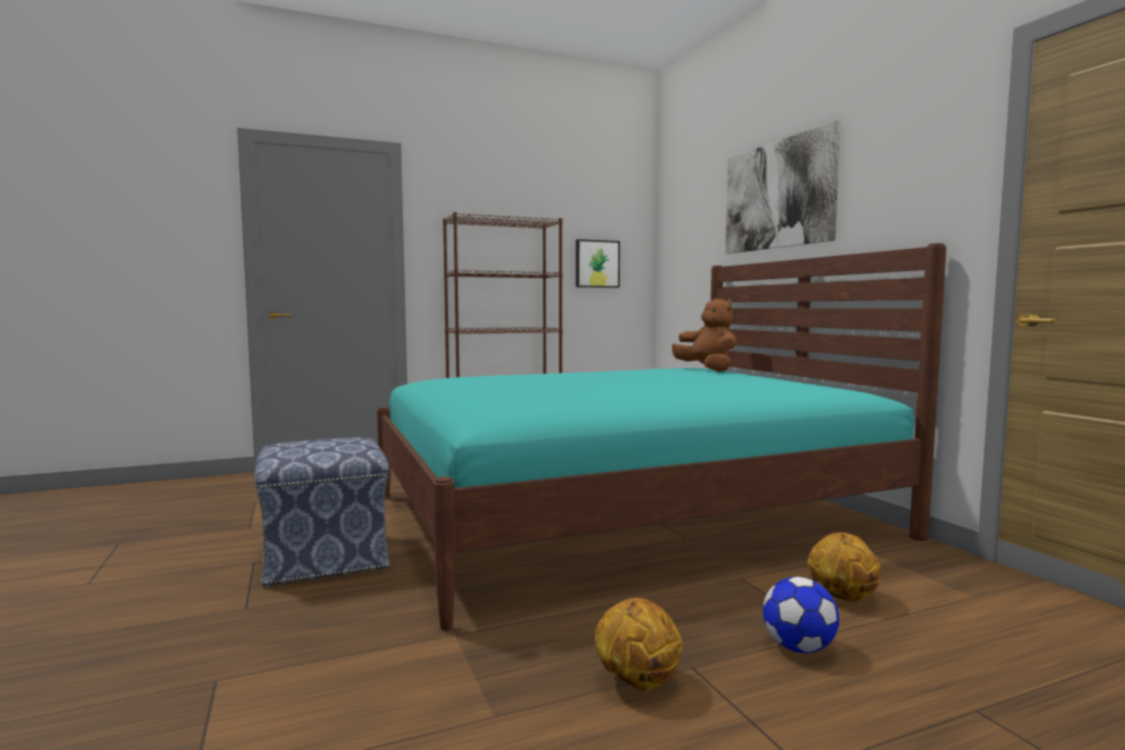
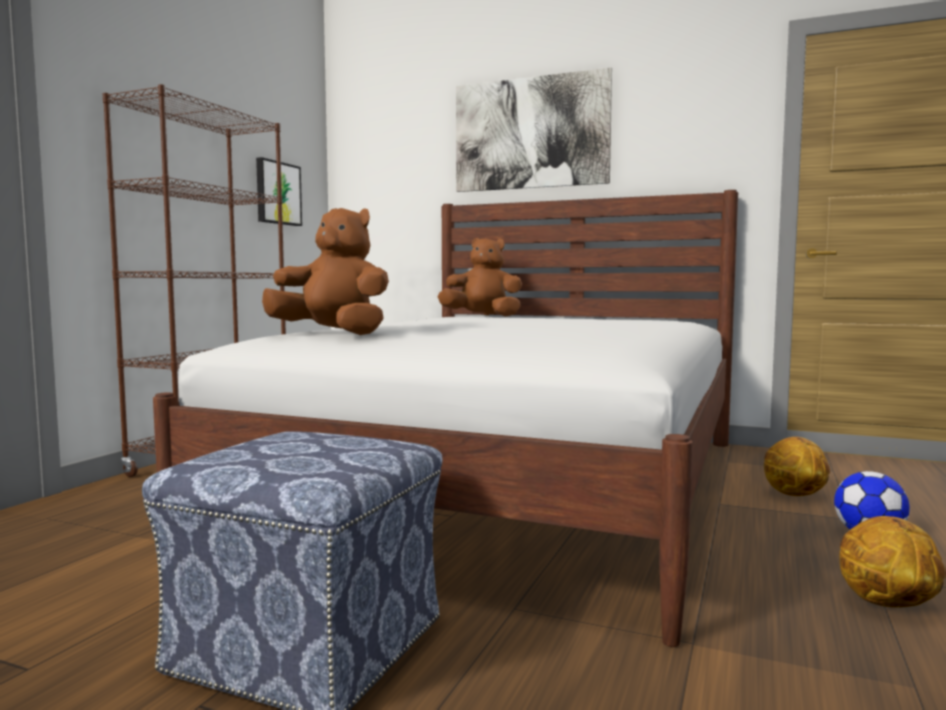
camera: 45 degrees left, 0 degrees up
turquoise bed [377,243,946,631] -> white bed [153,190,738,647]
none -> brown plush toy [262,208,389,335]

